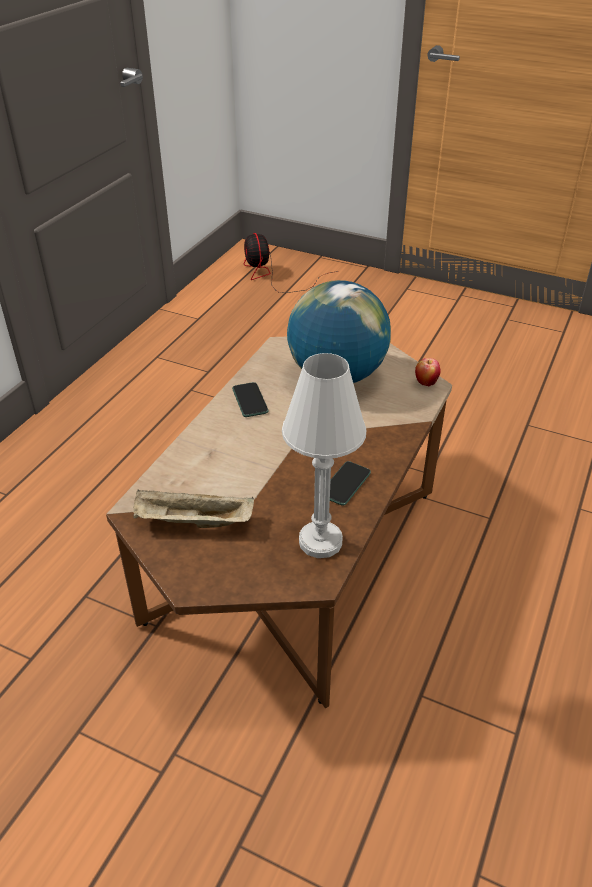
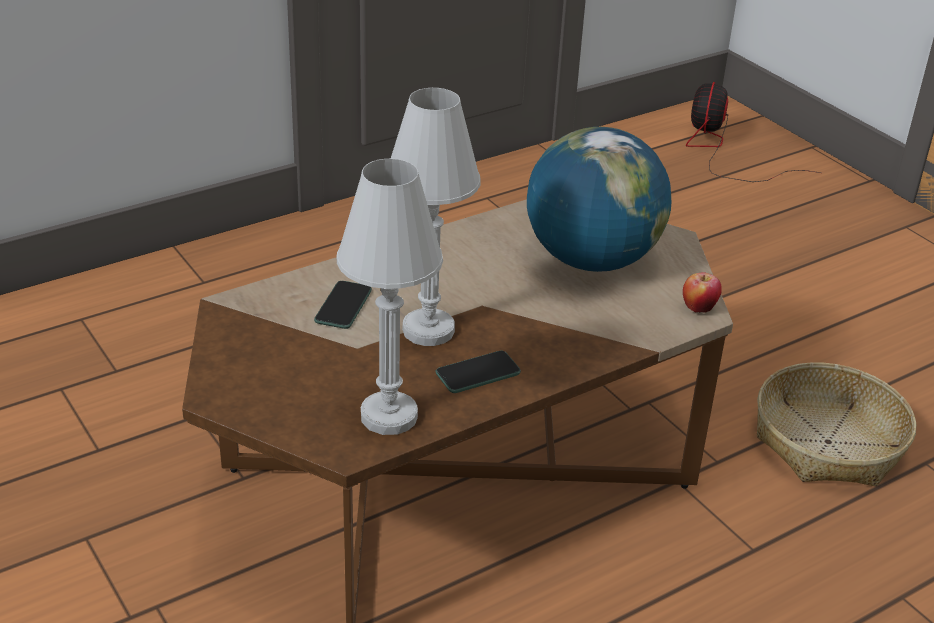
camera: 30 degrees right, 5 degrees down
beige tray [133,490,254,528] -> none
phone [232,382,269,417] -> phone moved to [314,281,372,329]
none -> white table lamp [391,88,481,346]
none -> basket [757,362,916,486]

